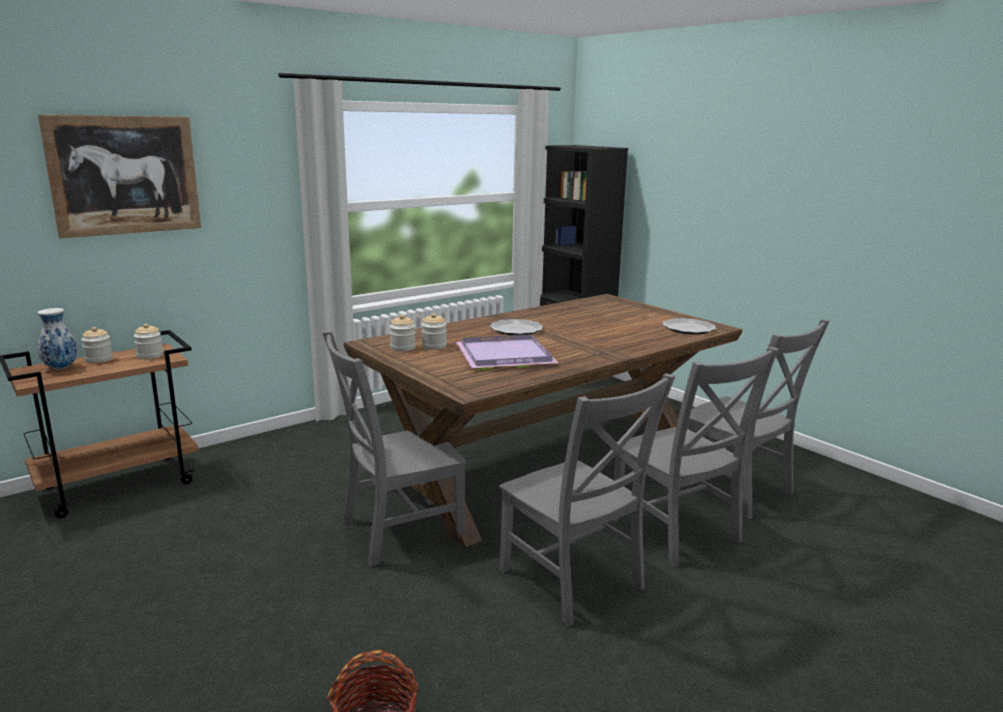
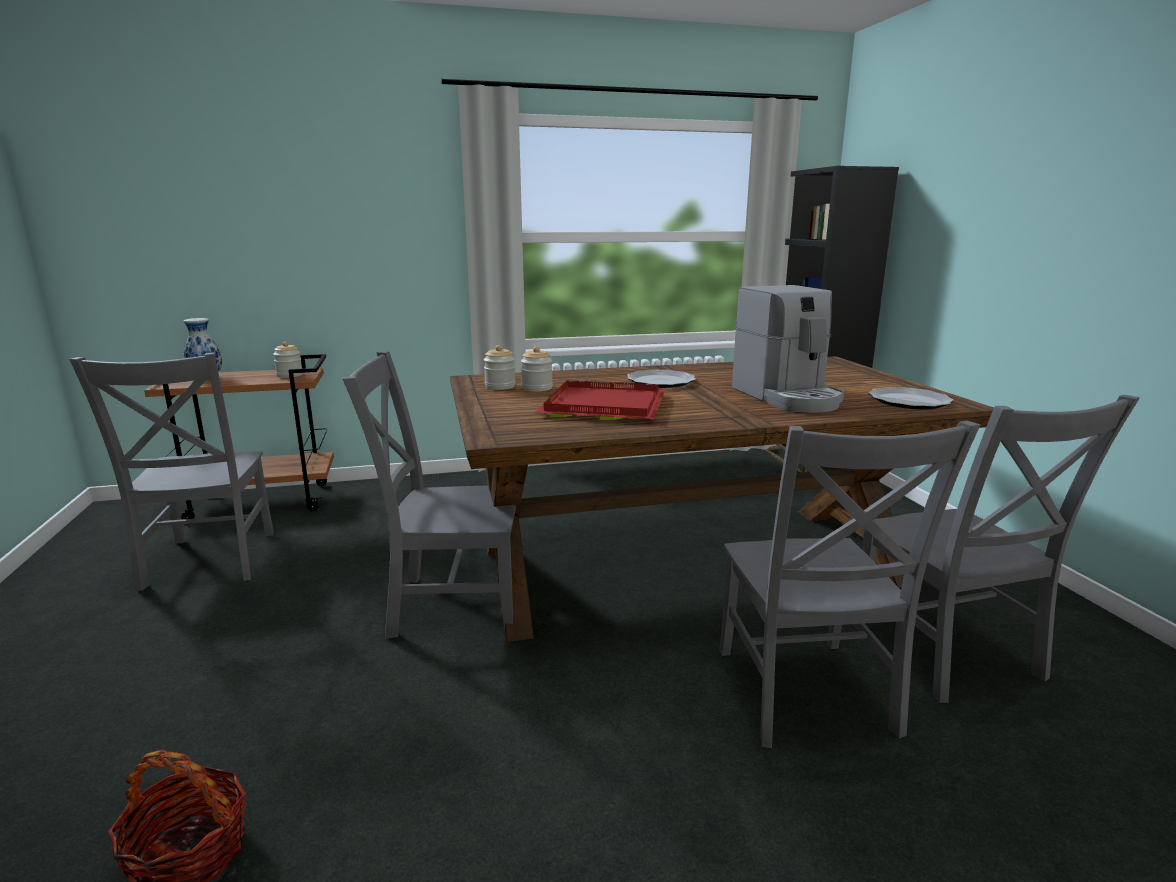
camera: 25 degrees right, 0 degrees up
picture [38,115,201,238] -> none
jar [81,327,113,363] -> none
purple tray [456,334,559,370] -> red tray [535,380,665,420]
grey chair [499,373,675,626] -> grey chair moved to [69,352,274,591]
none -> coffee machine [732,285,844,413]

